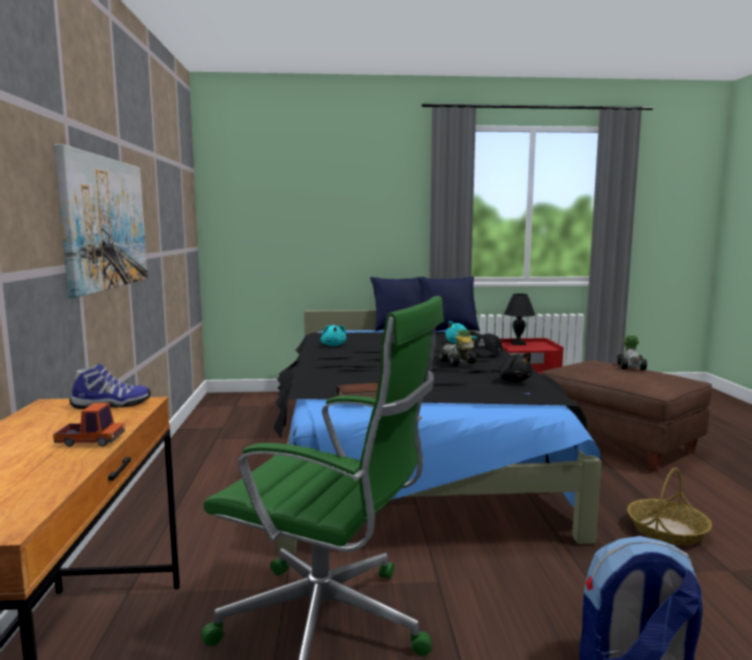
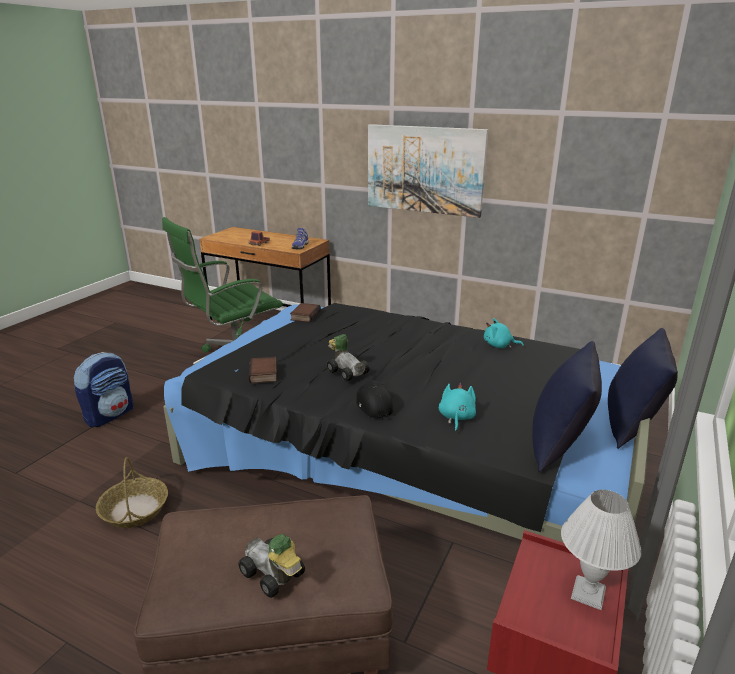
camera: 120 degrees right, 15 degrees up
toy car [438,330,477,366] -> toy car turned 45 degrees clockwise [327,334,370,381]
black plush toy [492,353,532,382] -> book [249,357,277,384]
black table lamp [504,294,535,345] -> white table lamp [561,490,641,610]

